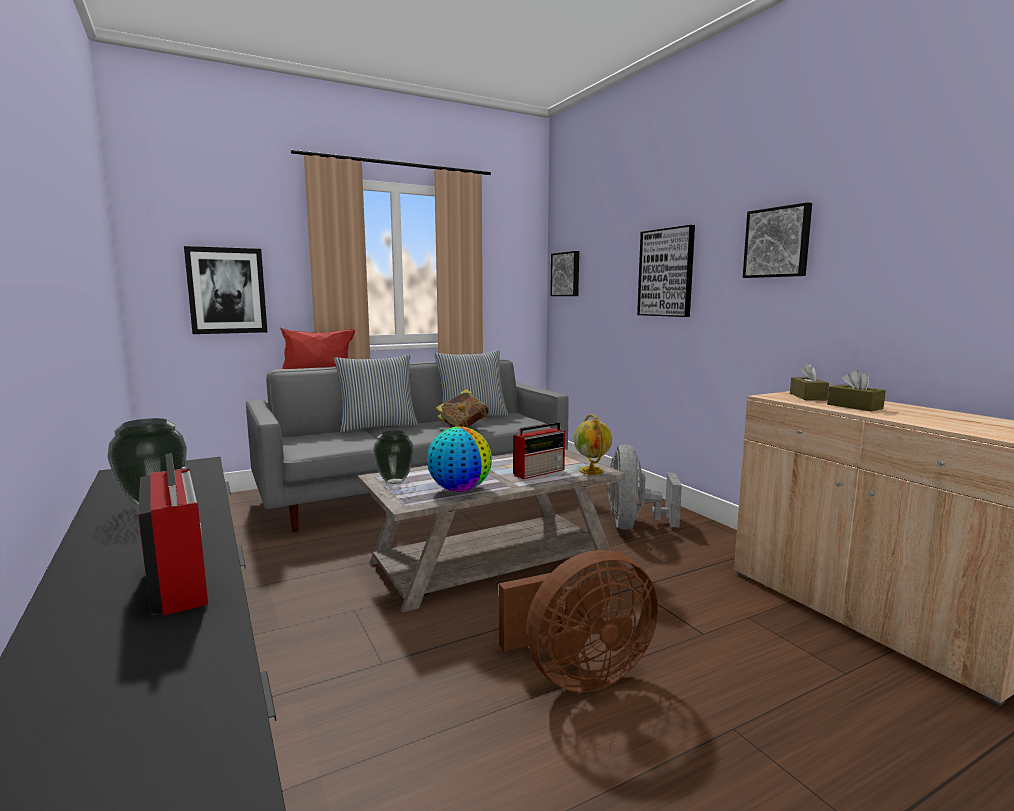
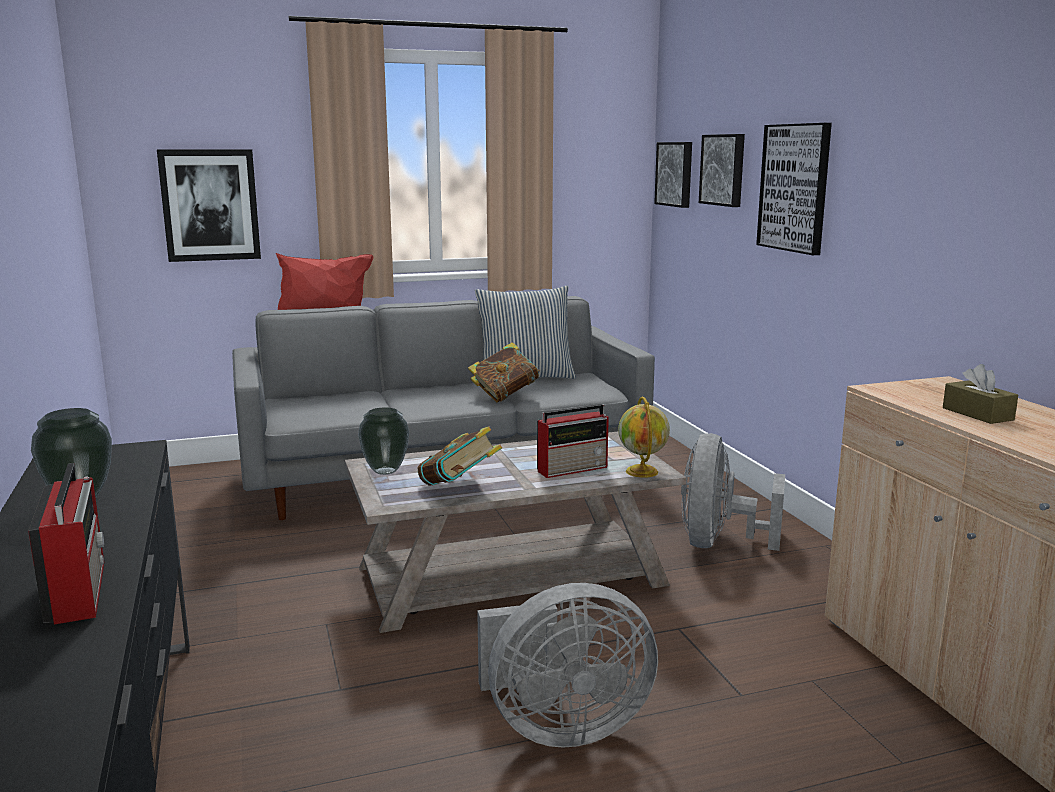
camera: 10 degrees right, 5 degrees up
pillow [334,354,419,432] -> none
globe [427,427,492,492] -> book [418,426,502,486]
brown fan [499,550,658,692] -> grey fan [477,583,658,748]
picture [743,202,812,278] -> picture moved to [699,134,745,207]
brown tissue box [790,363,829,400] -> none

